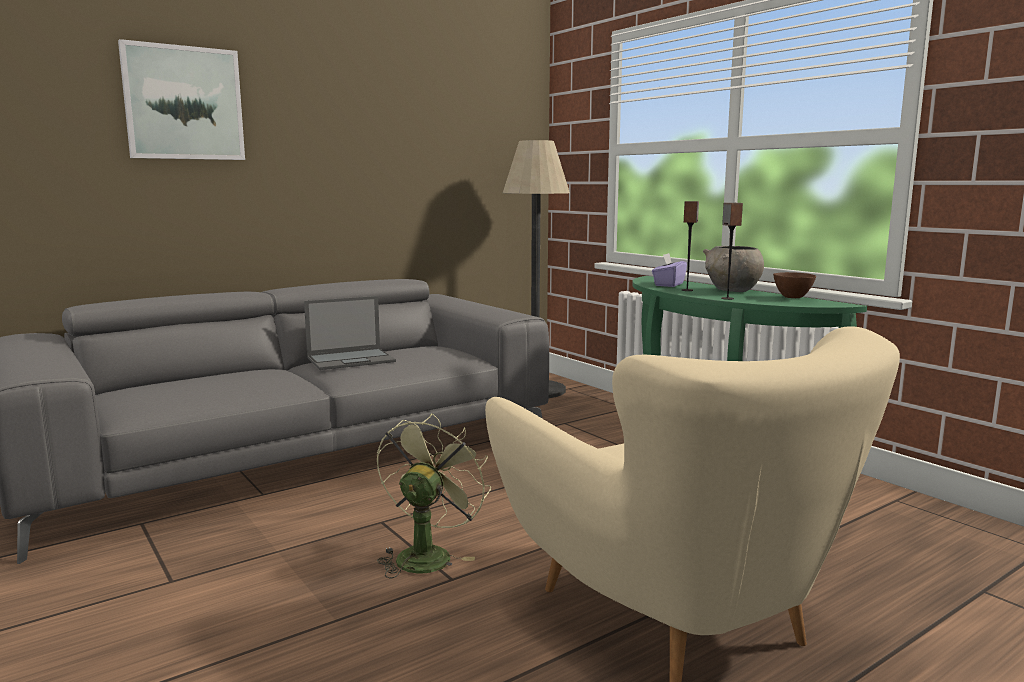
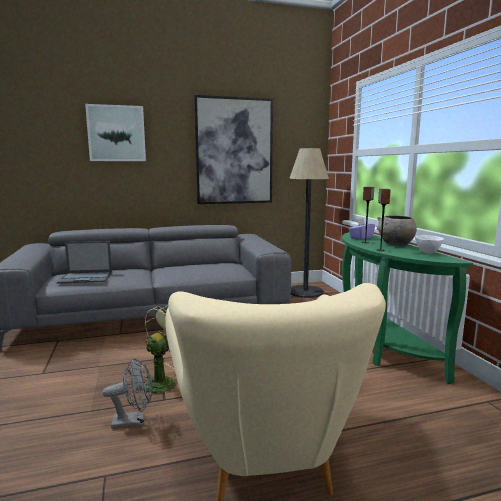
camera: 20 degrees right, 0 degrees up
laptop [304,296,396,370] -> laptop moved to [57,241,112,284]
brown bowl [773,272,816,298] -> white bowl [415,235,444,254]
none -> grey fan [102,358,152,429]
none -> picture [194,95,273,204]

